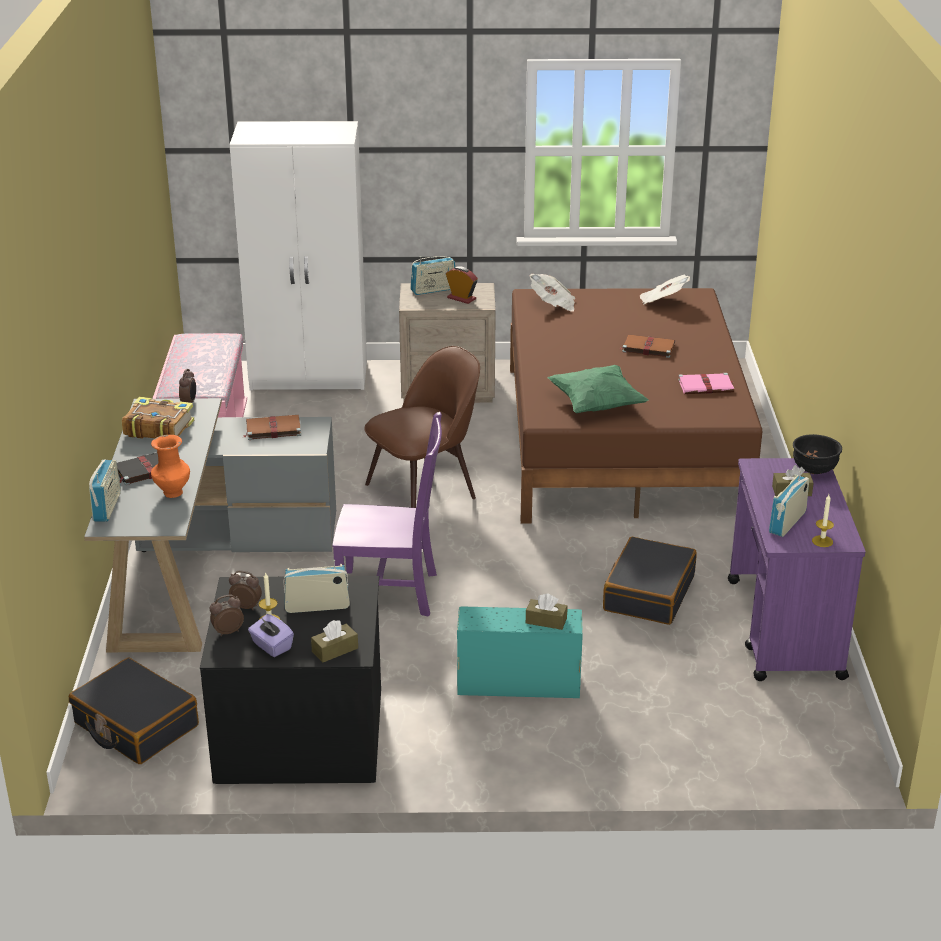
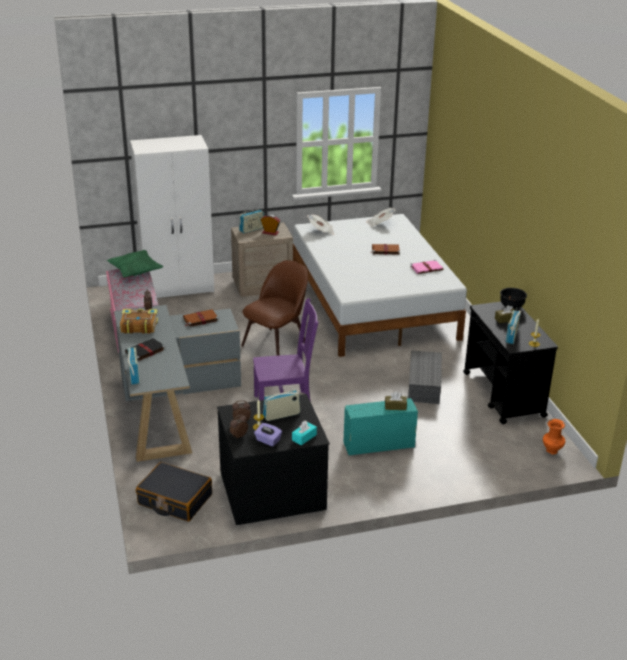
camera: 15 degrees left, 0 degrees up
orange vase [151,435,190,498] -> orange vase moved to [543,419,565,454]
brown tissue box [311,620,358,662] -> turquoise tissue box [292,421,317,445]
brown bed [510,288,762,524] -> white bed [293,214,467,357]
green pillow [547,365,649,413] -> green pillow moved to [107,250,164,278]
black suitcase [603,537,697,625] -> grey storage box [408,350,442,404]
purple cart [728,458,866,681] -> black cart [463,302,558,424]

